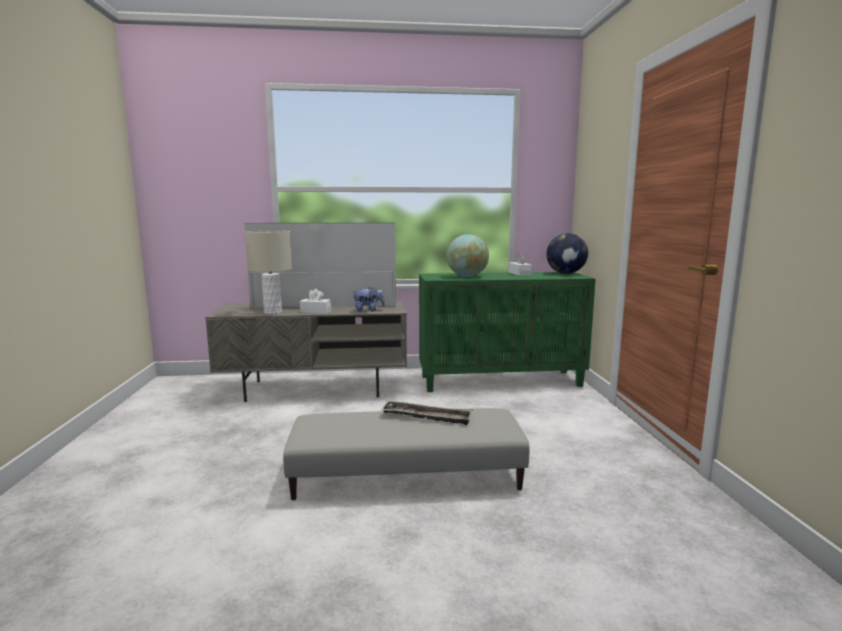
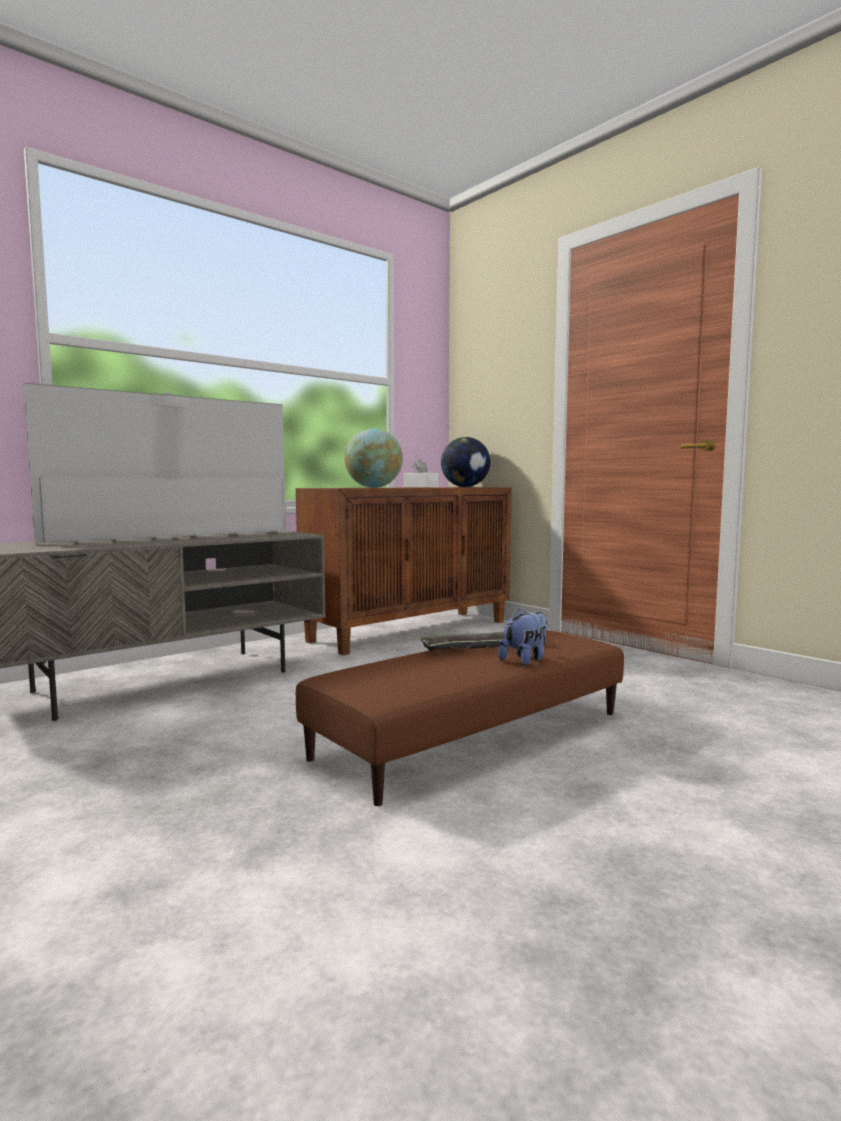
camera: 35 degrees left, 5 degrees down
beige table lamp [245,231,292,314] -> none
grey ottoman [283,408,530,500] -> brown ottoman [296,630,624,806]
white tissue box [300,289,331,314] -> none
plush toy [353,287,385,312] -> plush toy moved to [498,609,548,665]
green cabinet [419,272,596,392] -> brown cabinet [296,487,512,655]

